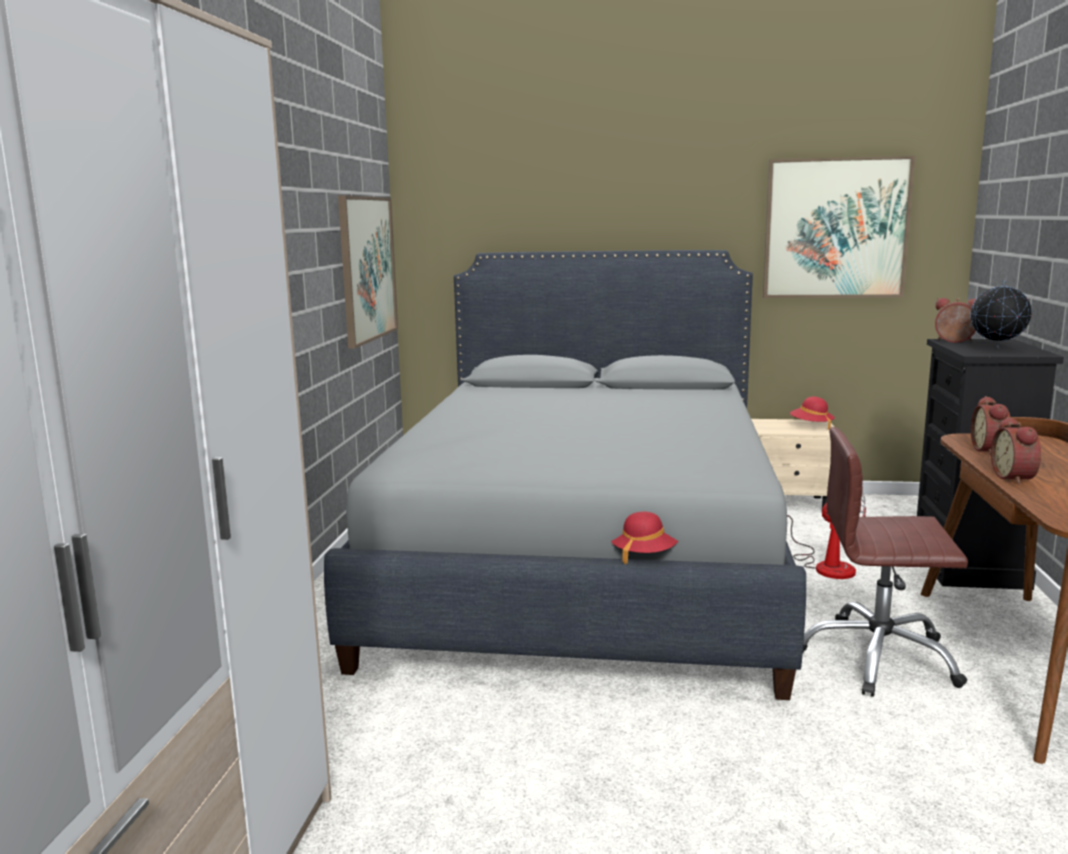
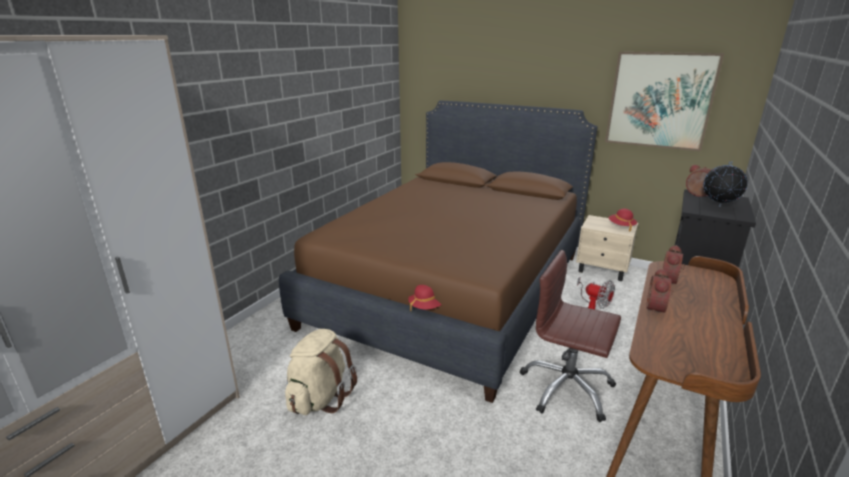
camera: 20 degrees right, 10 degrees up
grey bed [324,250,806,700] -> brown bed [279,100,598,403]
picture [338,195,398,348] -> none
none -> beige backpack [285,329,357,415]

